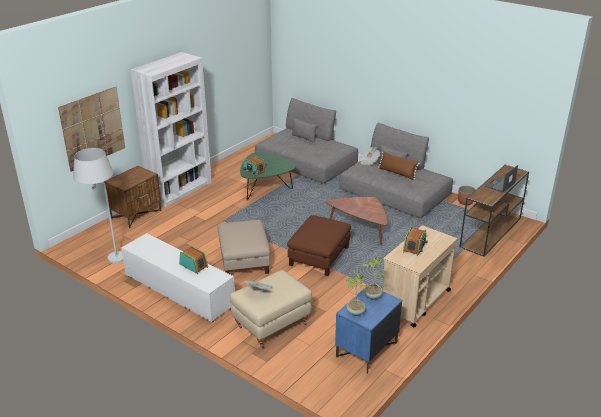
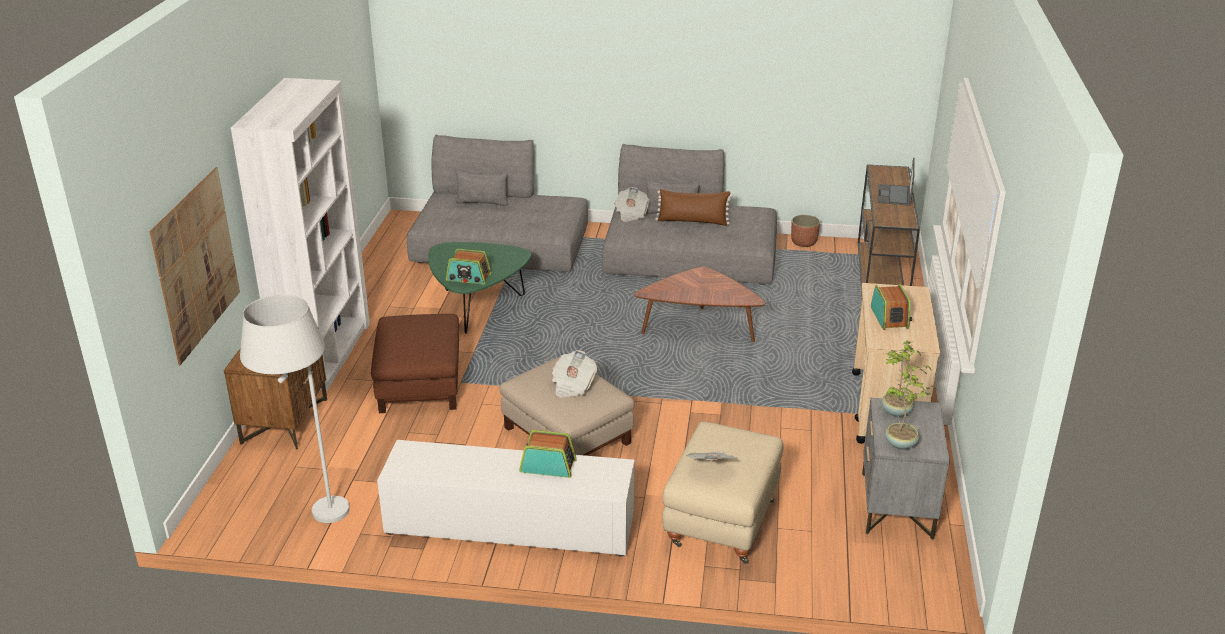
camera: 30 degrees left, 0 degrees up
brown ottoman [287,215,351,276] -> brown ottoman moved to [371,314,459,413]
blue nightstand [335,287,402,374] -> grey nightstand [862,398,950,540]
none -> newspaper [552,350,597,398]

